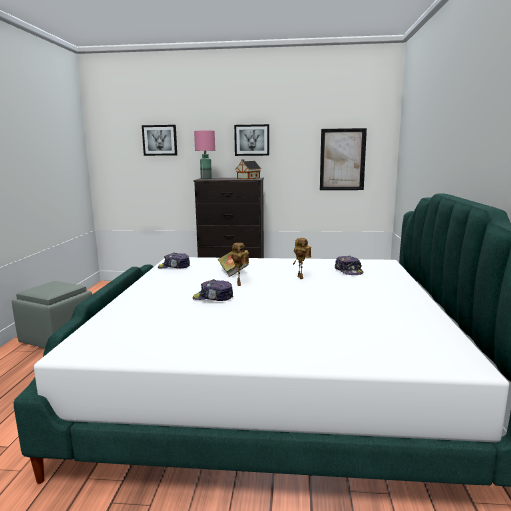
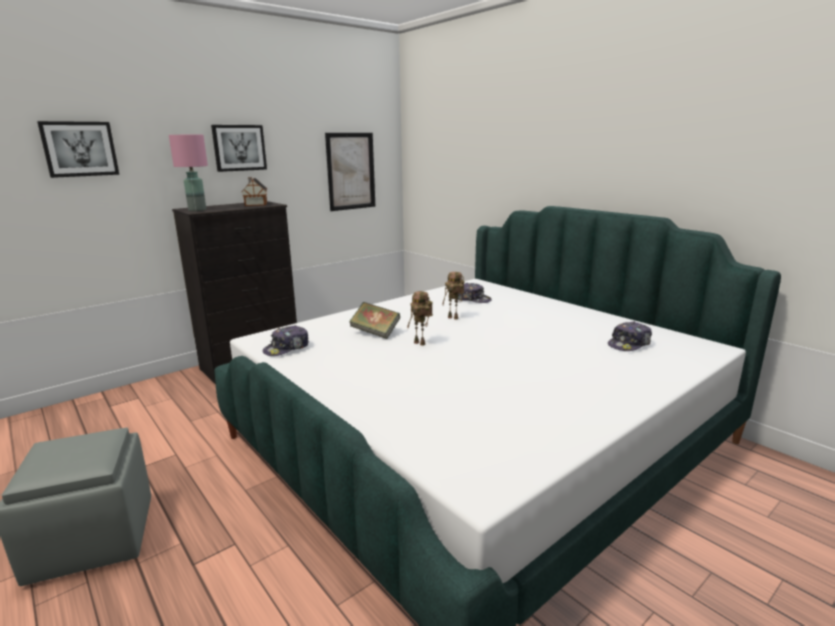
camera: 45 degrees left, 5 degrees up
cap [193,279,233,301] -> cap moved to [608,321,652,351]

